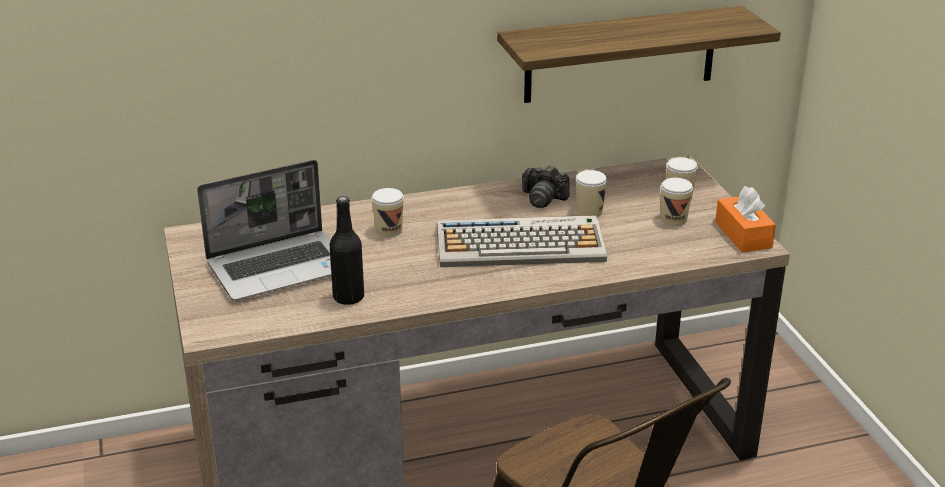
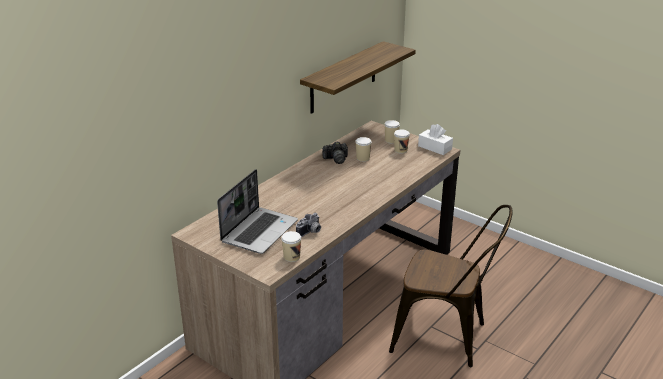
camera: 35 degrees left, 0 degrees up
black bottle [329,196,364,305] -> camera [296,213,321,237]
cup [372,188,404,237] -> cup moved to [281,231,301,262]
keyboard [437,215,607,267] -> none
orange tissue box [715,186,776,252] -> white tissue box [418,124,453,155]

